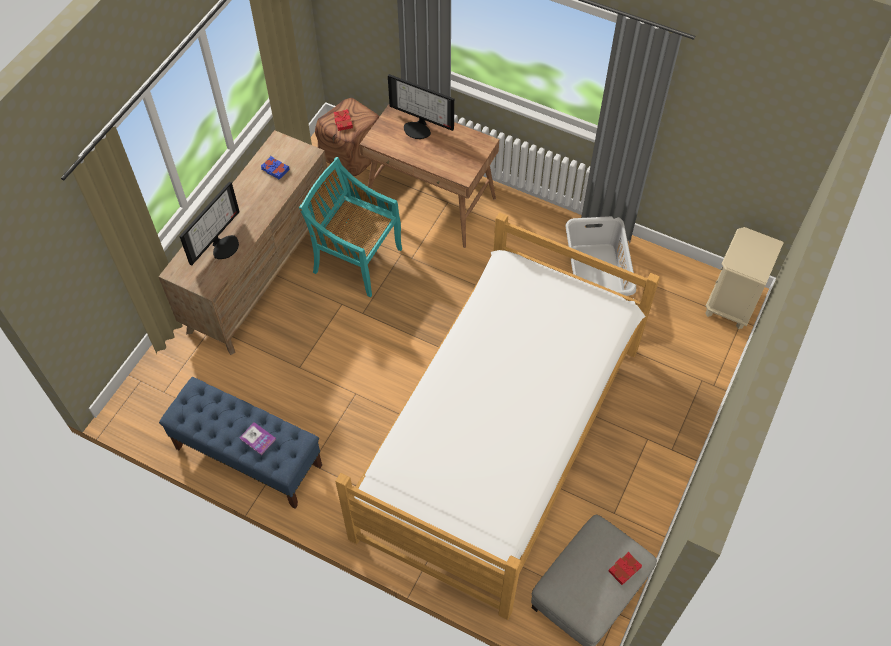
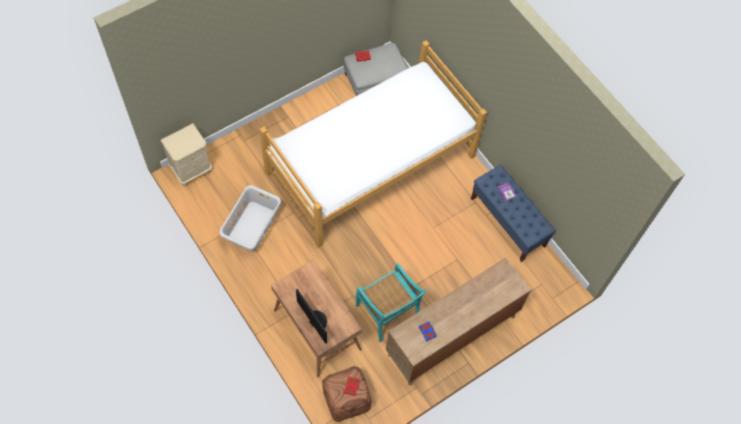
camera: 155 degrees left, 5 degrees up
monitor [179,182,240,266] -> none

